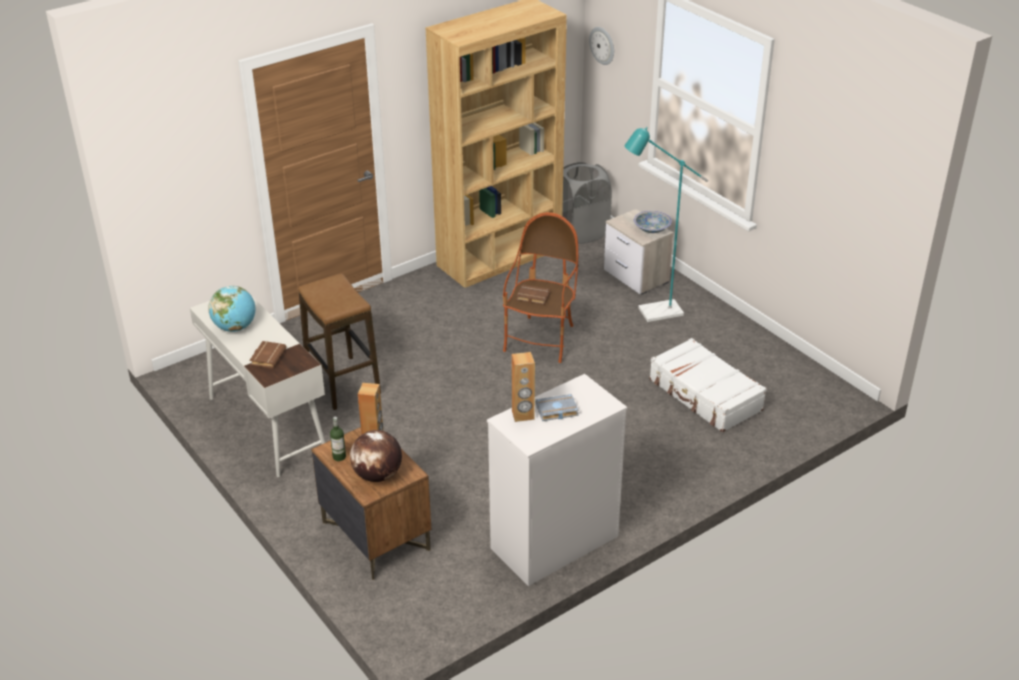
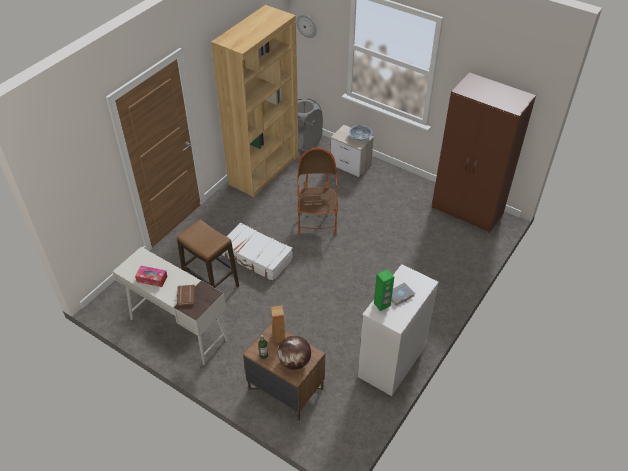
camera: 20 degrees left, 10 degrees up
globe [208,286,256,332] -> tissue box [135,266,168,287]
brown speaker [511,352,535,422] -> green speaker [374,269,394,311]
turquoise floor lamp [624,127,708,322] -> none
white suitcase [649,338,767,432] -> white suitcase moved to [221,222,293,281]
none -> brown wardrobe [432,72,536,233]

